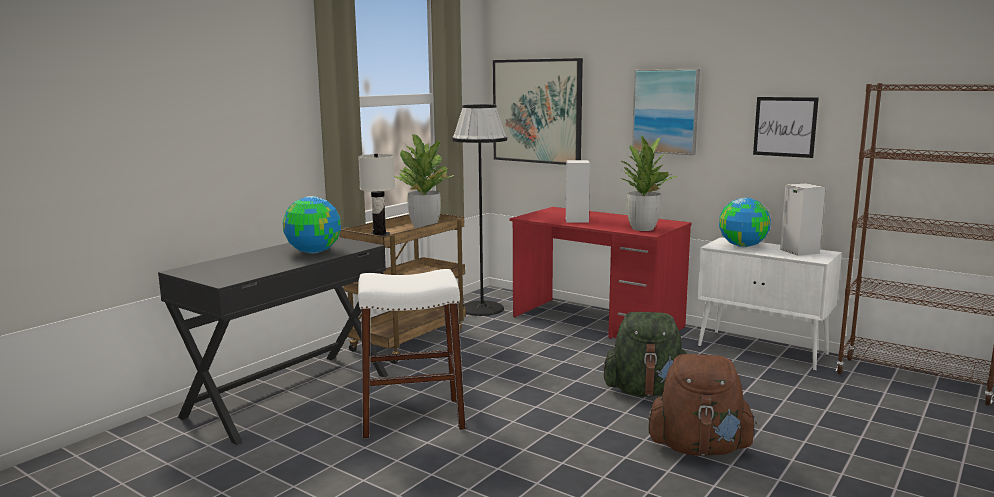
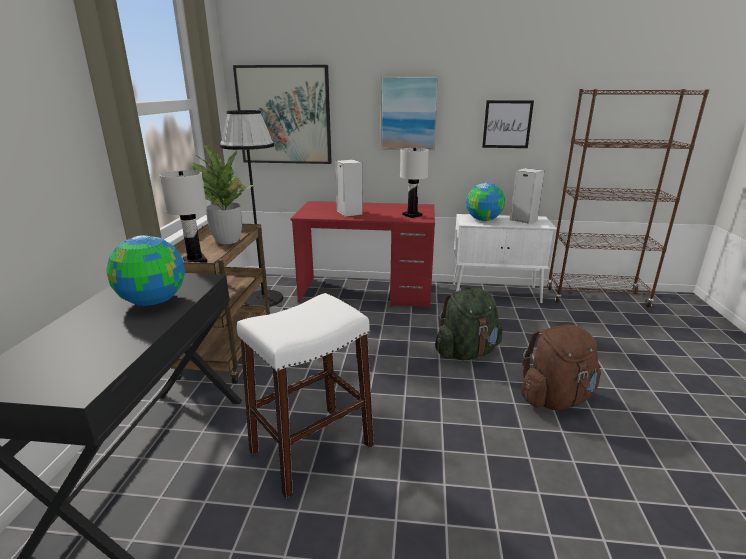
camera: 30 degrees left, 10 degrees up
potted plant [620,135,677,231] -> white table lamp [400,148,429,218]

